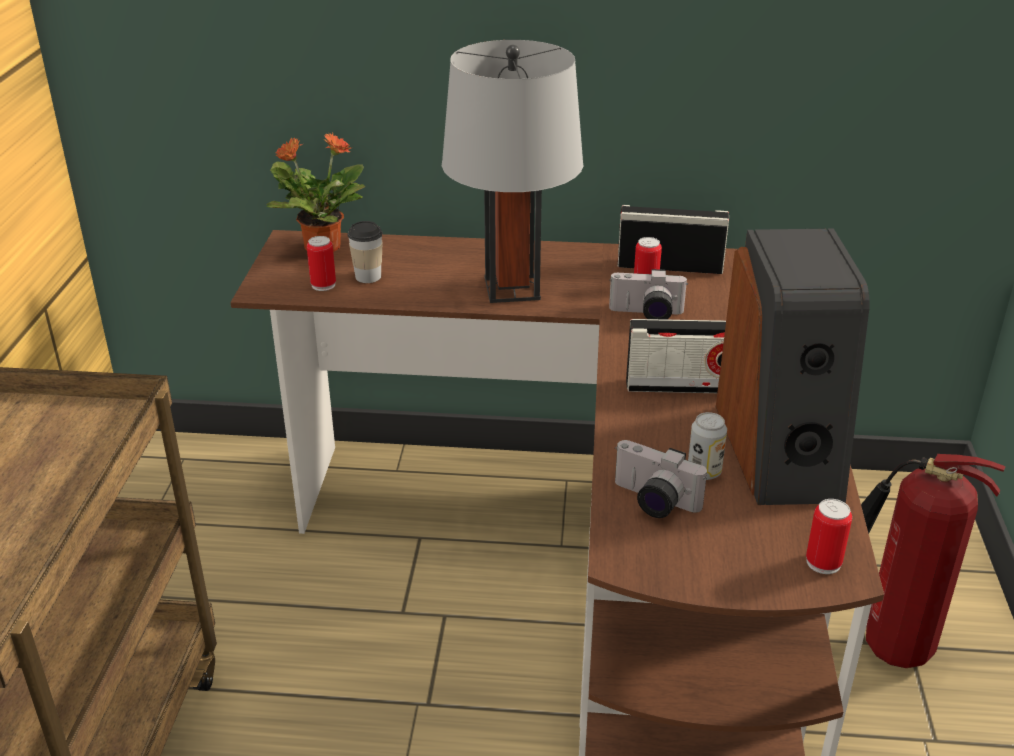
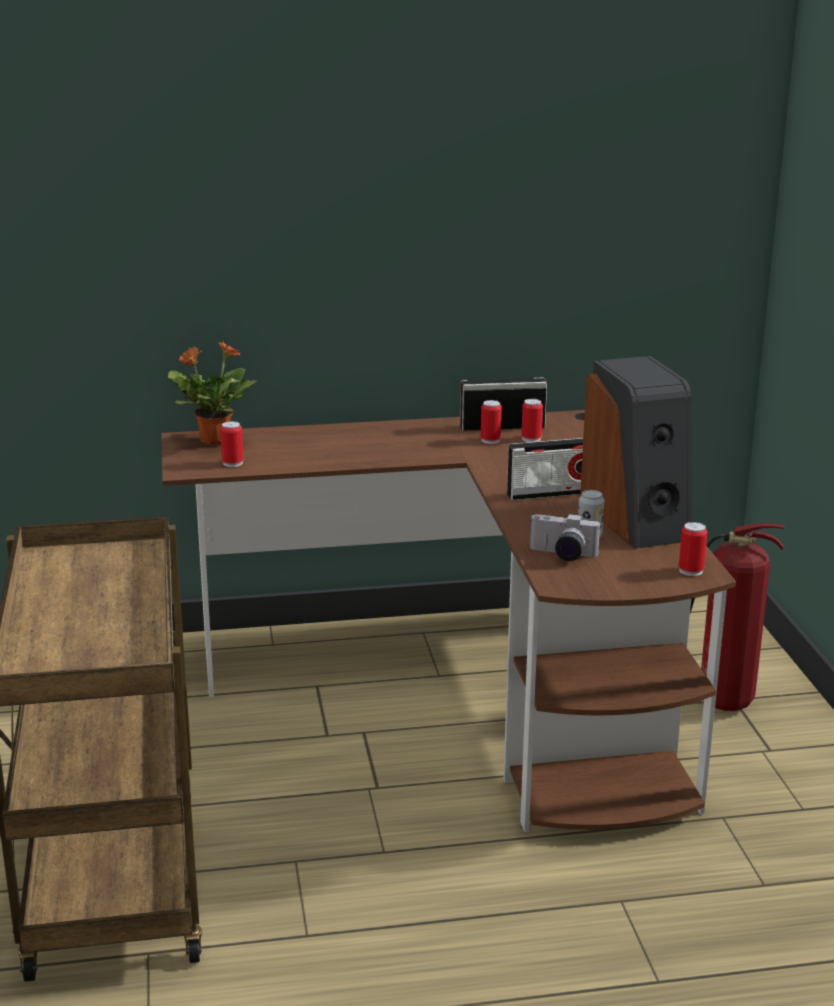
camera: 15 degrees left, 10 degrees down
cup [347,221,383,283] -> none
grey table lamp [442,40,584,303] -> none
camera [609,269,688,320] -> none
none -> can [521,399,543,442]

